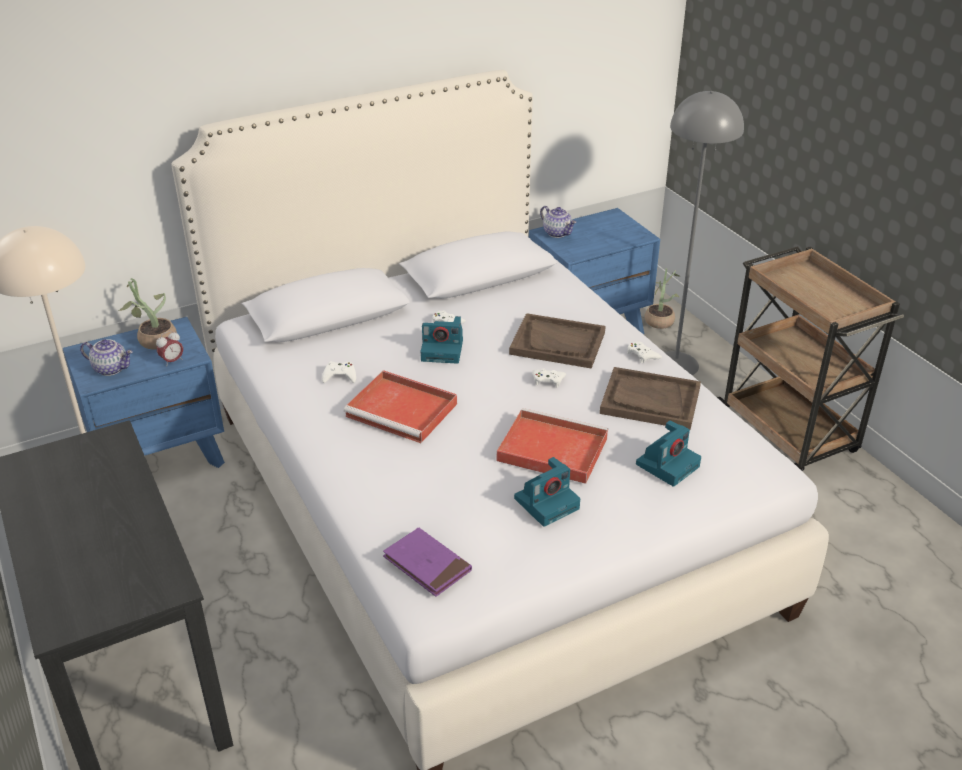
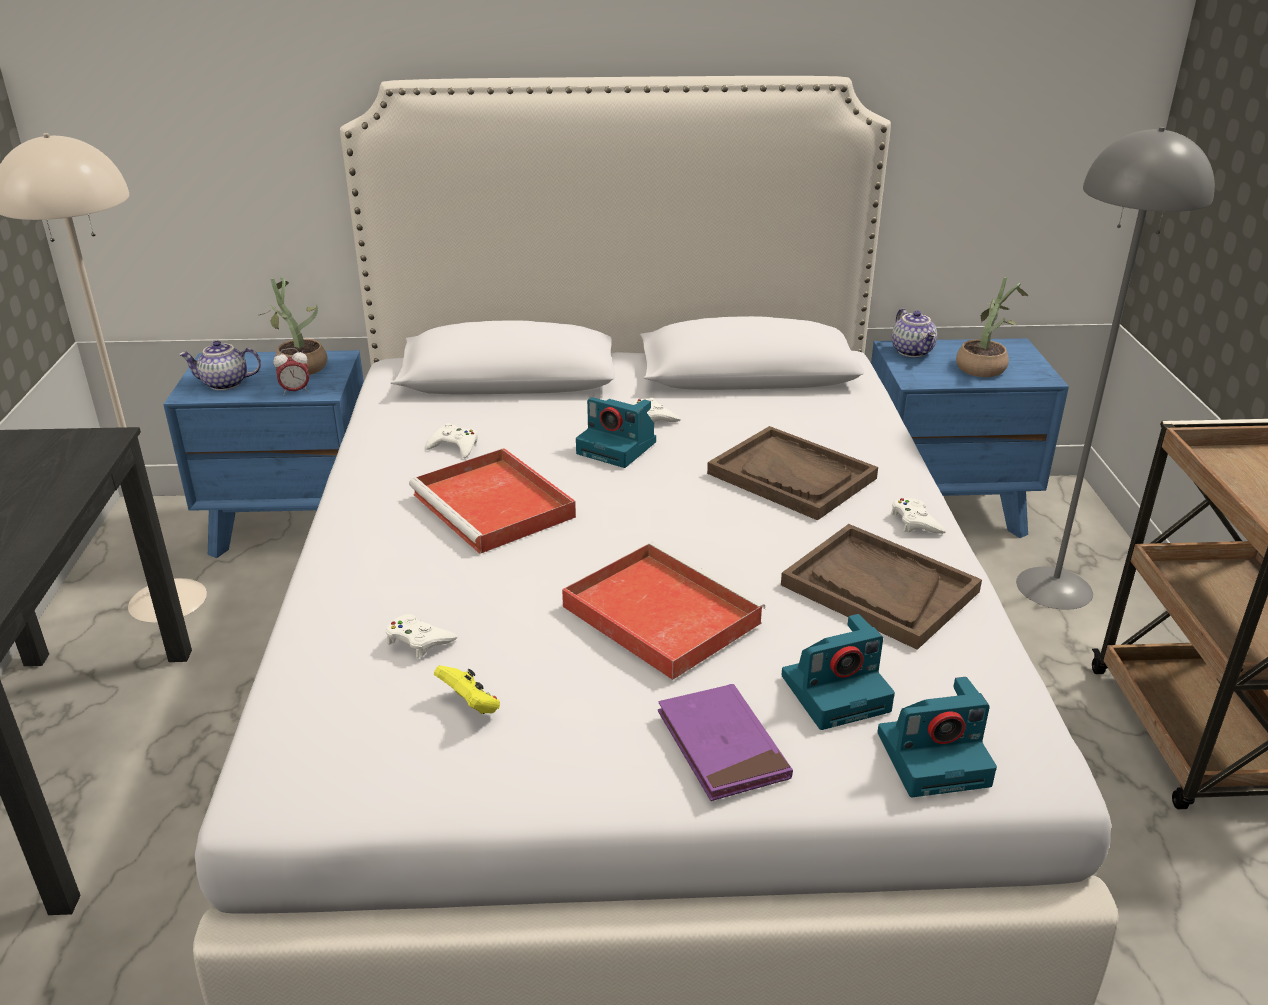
camera: 25 degrees right, 5 degrees down
teapot [80,339,133,376] -> teapot turned 135 degrees clockwise [179,341,261,391]
purple book [383,528,472,597] -> purple book moved to [658,684,793,801]
camera [514,457,580,527] -> camera moved to [877,677,997,797]
white game controller [532,368,566,388] -> white game controller moved to [386,614,458,658]
potted plant [644,268,680,329] -> potted plant moved to [956,277,1028,377]
none -> yellow game controller [434,665,500,714]

